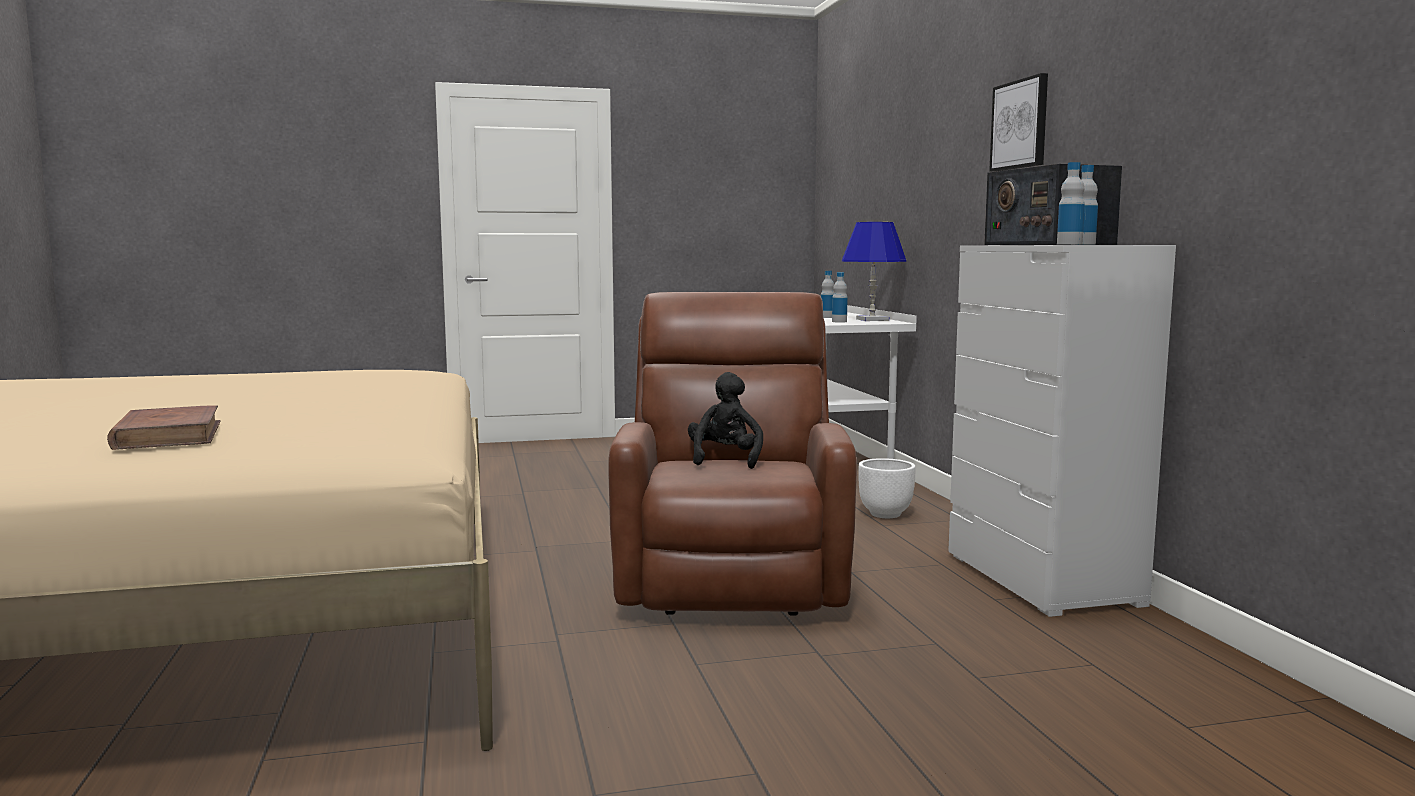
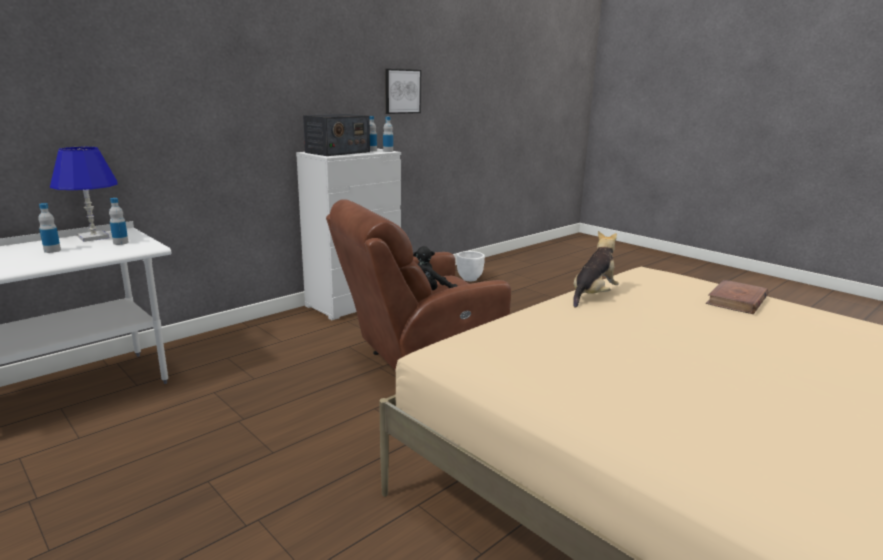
camera: 120 degrees left, 10 degrees up
white planter [858,458,916,518] -> white planter moved to [457,251,485,281]
picture [989,73,1048,172] -> picture moved to [385,69,421,114]
none -> plush toy [573,231,619,308]

